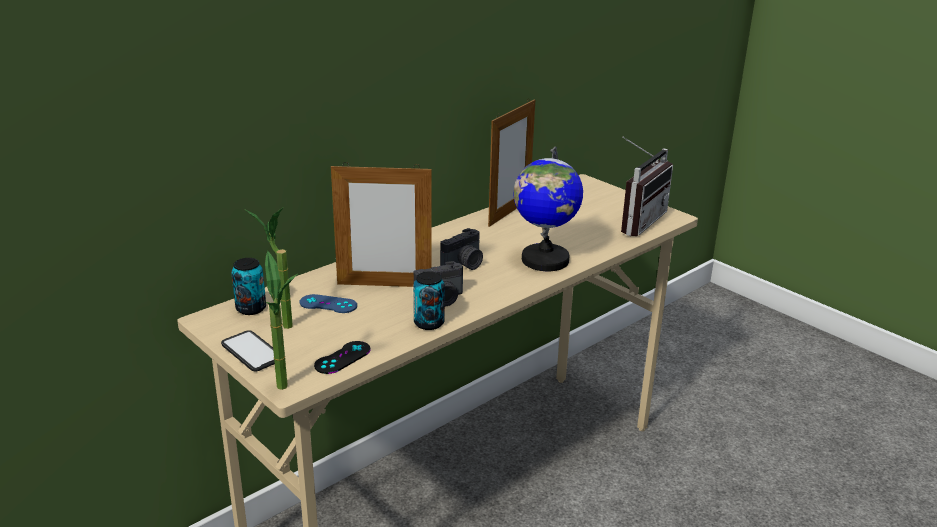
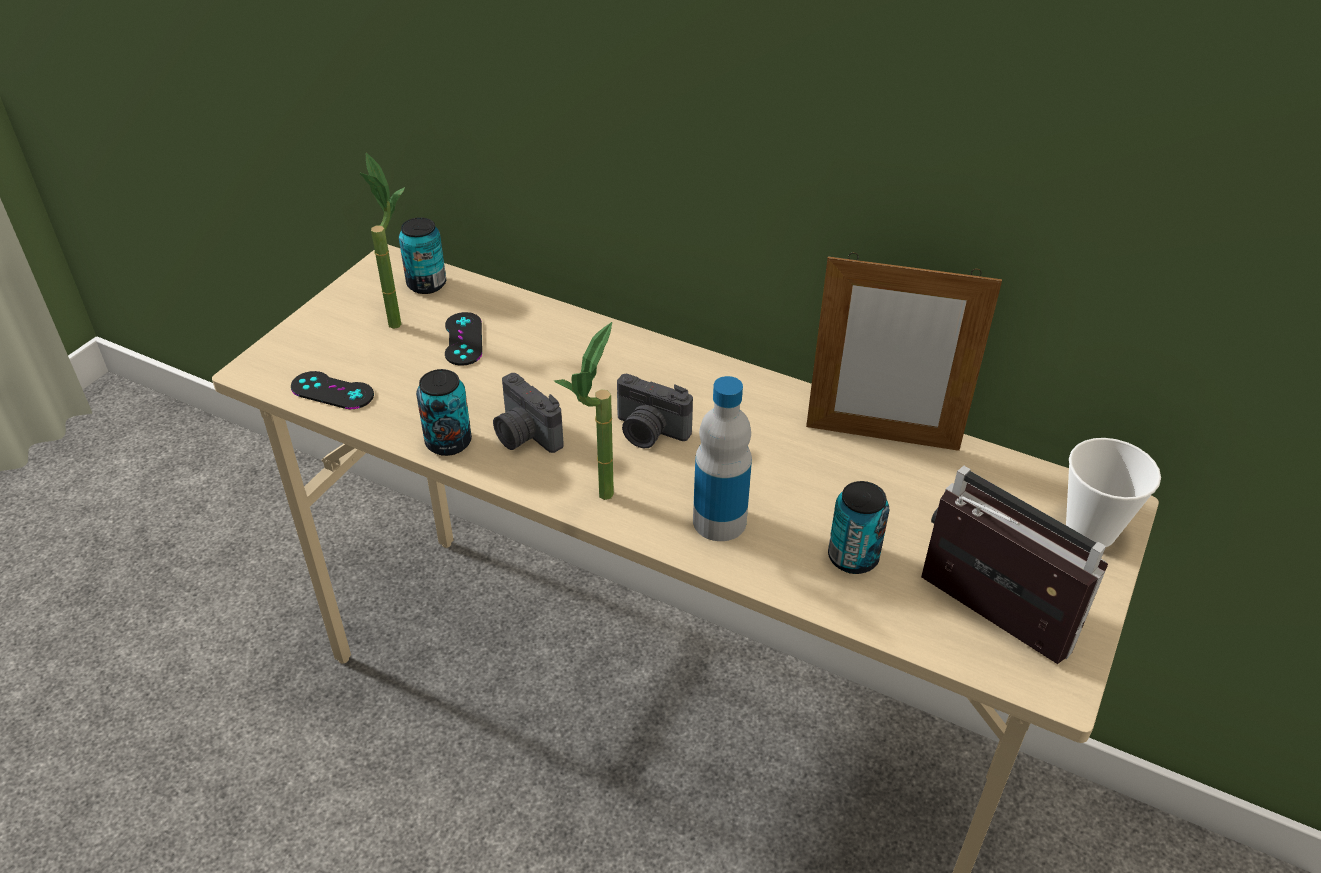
camera: 70 degrees right, 15 degrees up
phone [221,330,275,372] -> none
potted plant [265,251,297,390] -> potted plant moved to [554,322,614,500]
blue game controller [300,294,357,313] -> black game controller [445,312,482,366]
picture frame [331,162,432,287] -> none
globe [514,146,583,271] -> bottle [693,376,752,541]
radio [621,137,673,236] -> radio turned 150 degrees counterclockwise [921,465,1108,664]
none -> can [828,481,890,574]
none -> cup [1066,438,1161,547]

